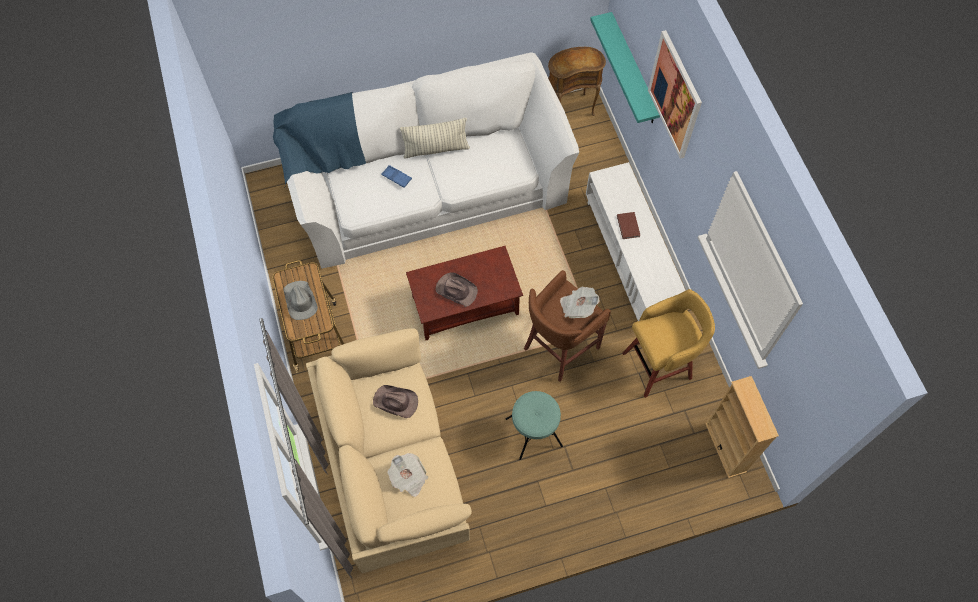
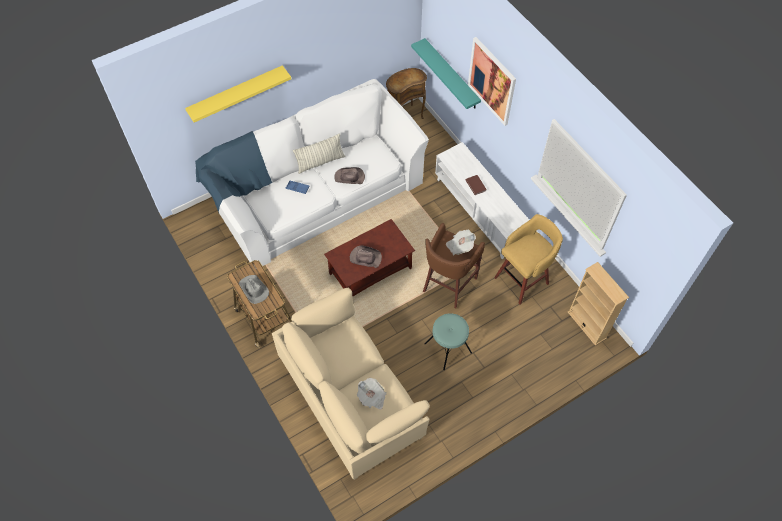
camera: 15 degrees left, 5 degrees down
brown hat [373,385,418,418] -> brown hat moved to [334,167,365,184]
none -> yellow shelf [185,65,291,122]

